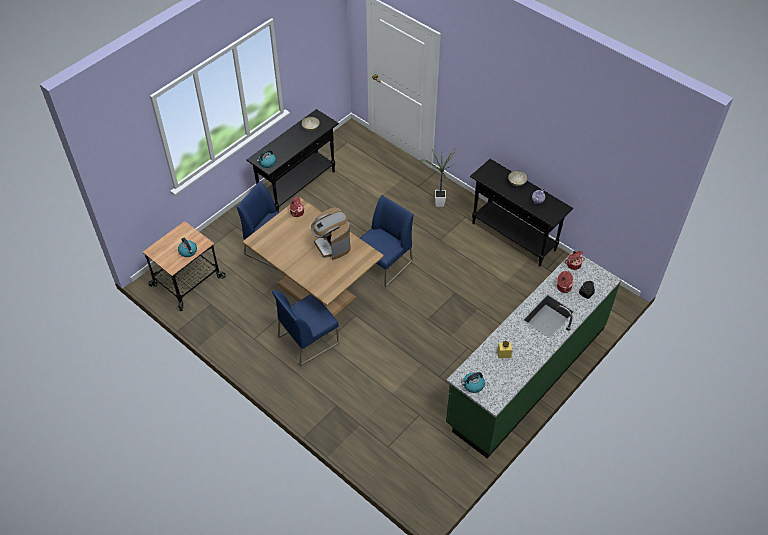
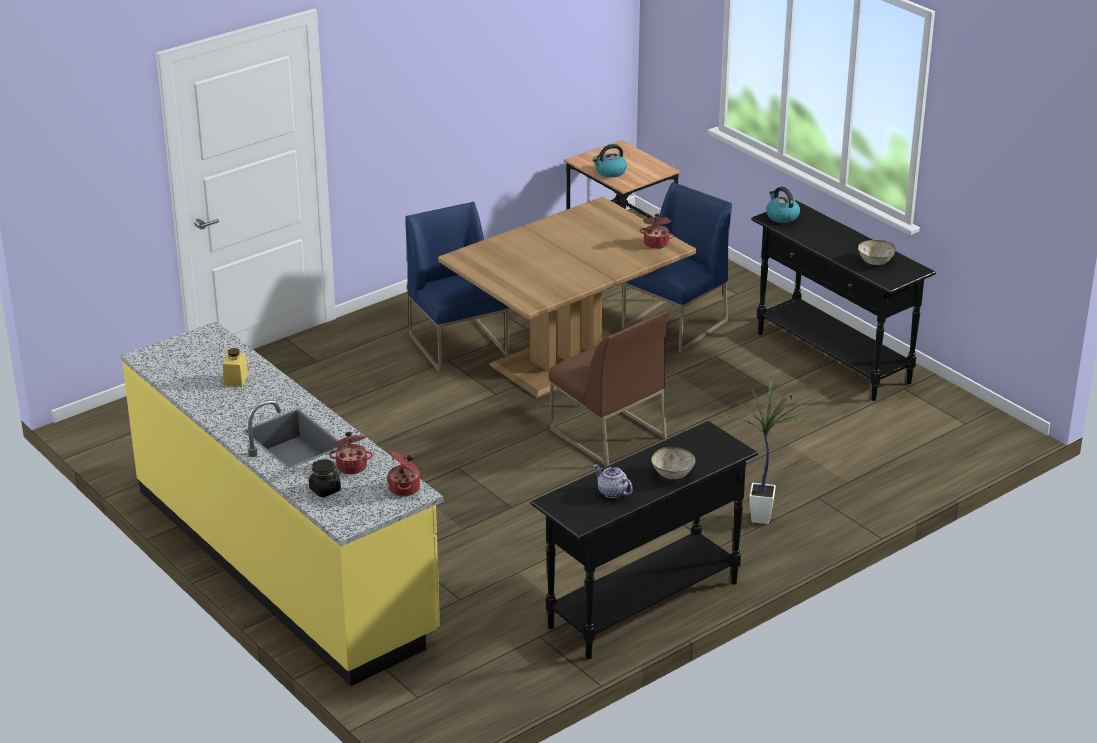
camera: 100 degrees right, 20 degrees down
coffee machine [311,207,351,260] -> none
blue chair [360,195,413,288] -> brown chair [549,311,669,467]
green counter [446,252,621,458] -> yellow counter [121,321,443,686]
kettle [462,372,485,393] -> none

